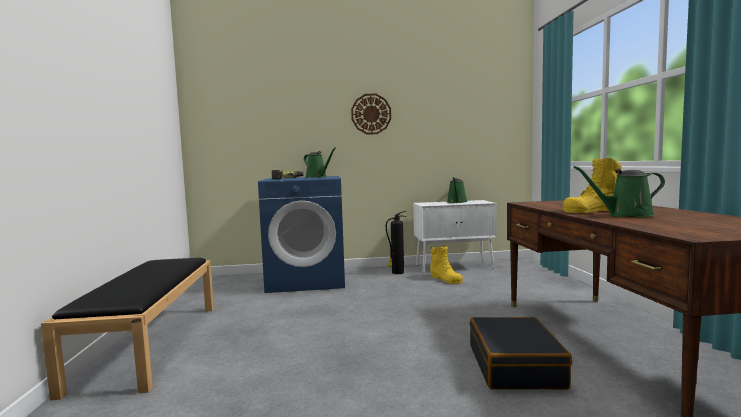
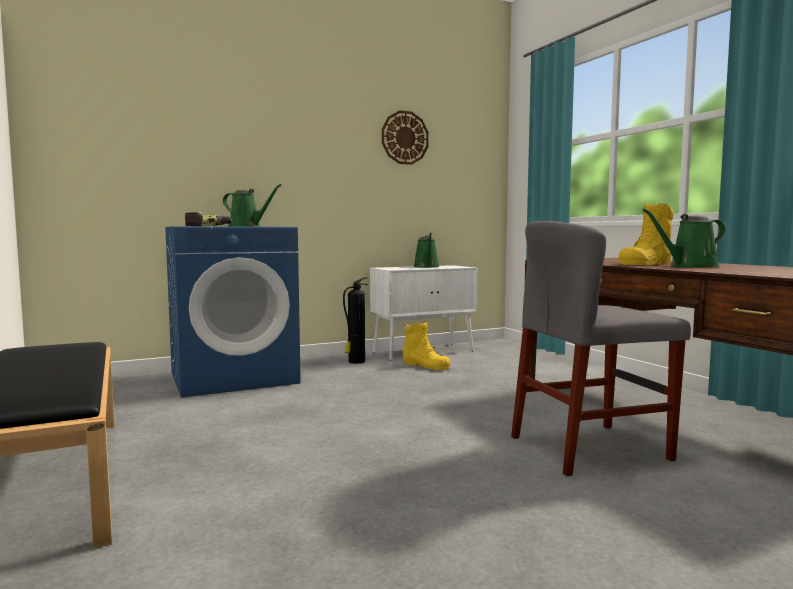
camera: 20 degrees left, 0 degrees up
wall clock [351,94,391,135] -> wall clock moved to [382,110,429,165]
black suitcase [470,317,572,390] -> grey chair [511,221,691,476]

